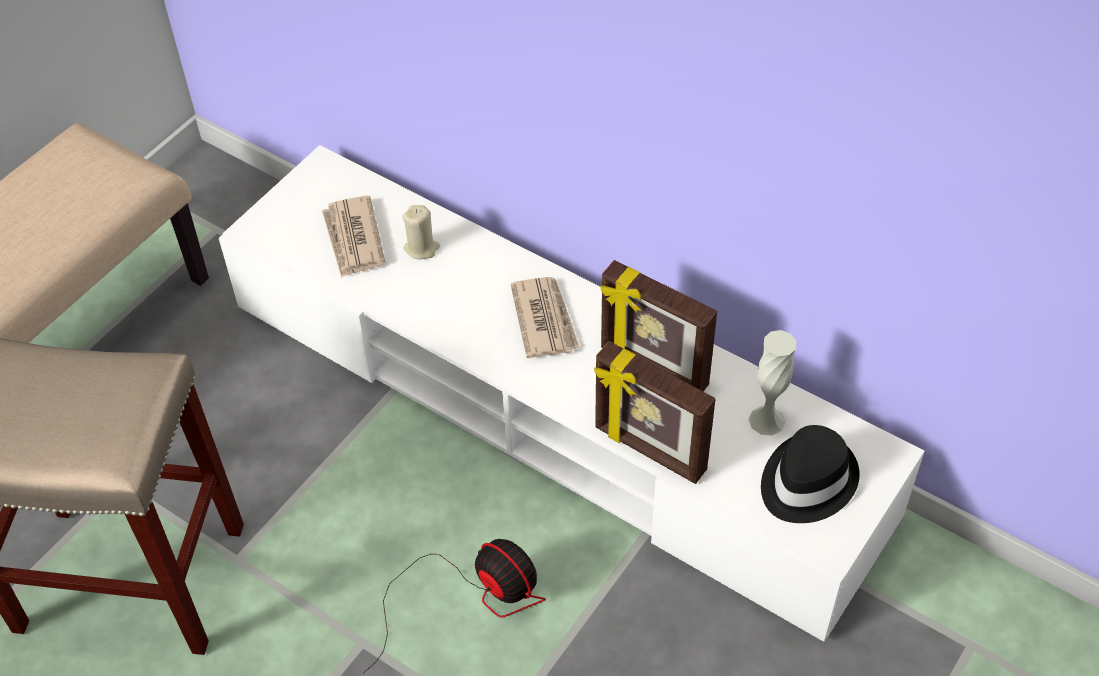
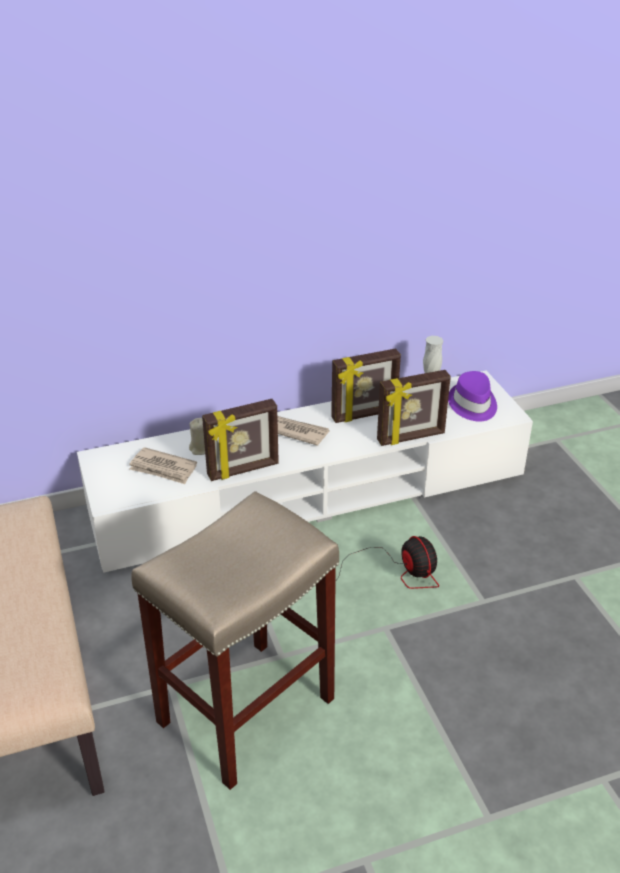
camera: 55 degrees left, 15 degrees down
fan [363,539,546,673] -> fan turned 75 degrees clockwise [335,536,439,589]
black hat [761,425,860,523] -> purple hat [448,371,497,422]
none -> picture frame [202,399,279,481]

